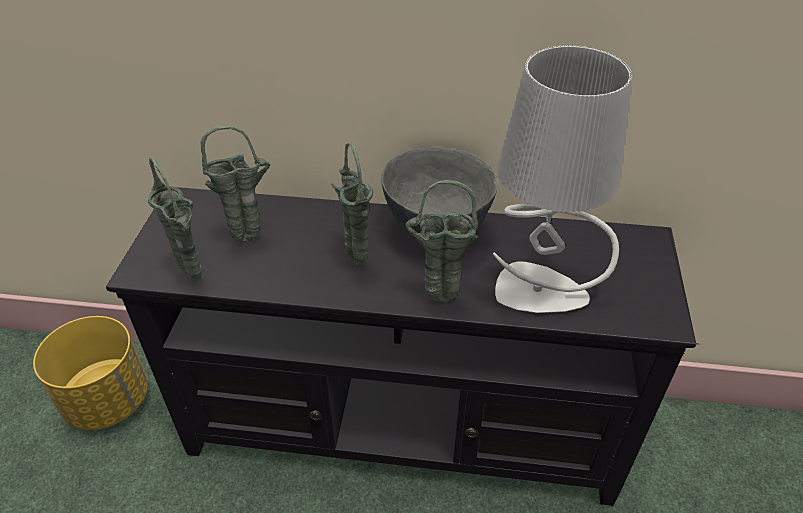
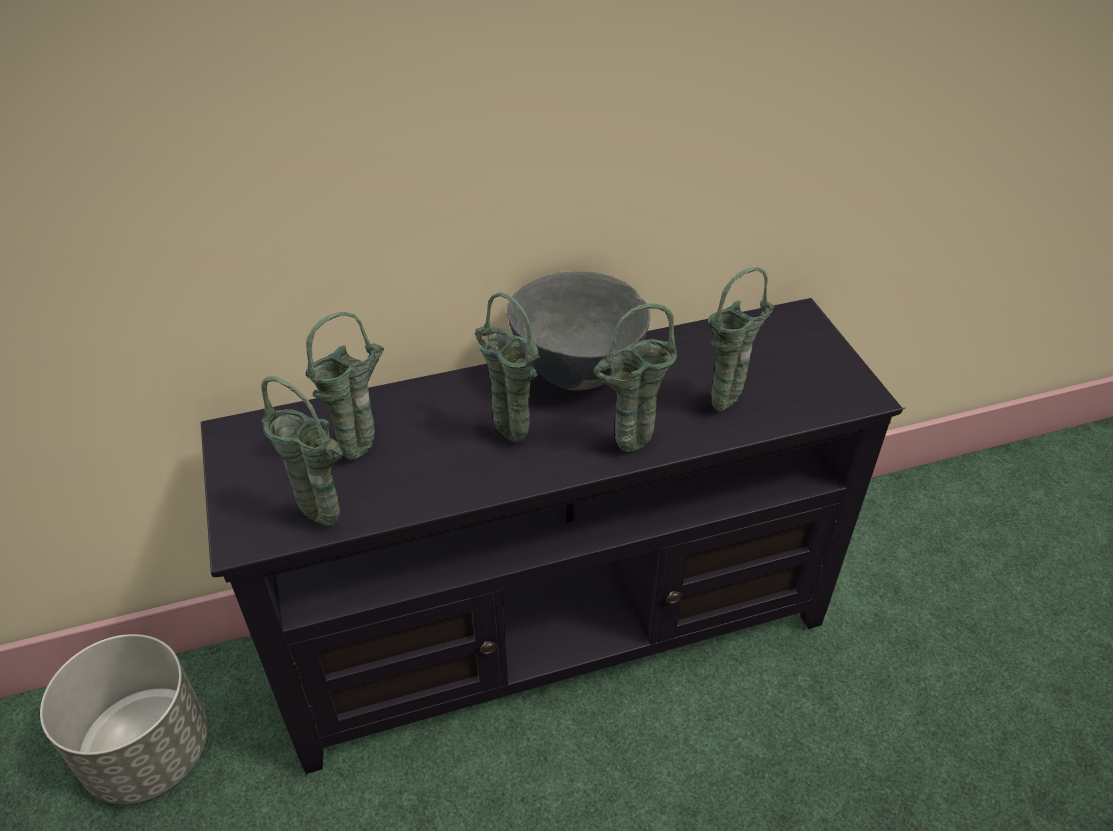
camera: 25 degrees left, 0 degrees up
yellow planter [33,316,148,430] -> grey planter [40,634,208,804]
grey table lamp [493,45,633,313] -> green vase [708,267,775,412]

